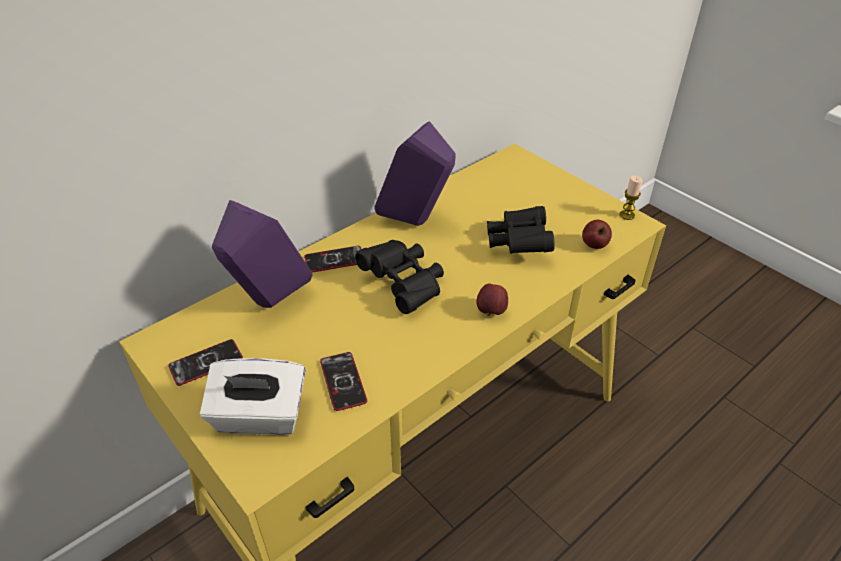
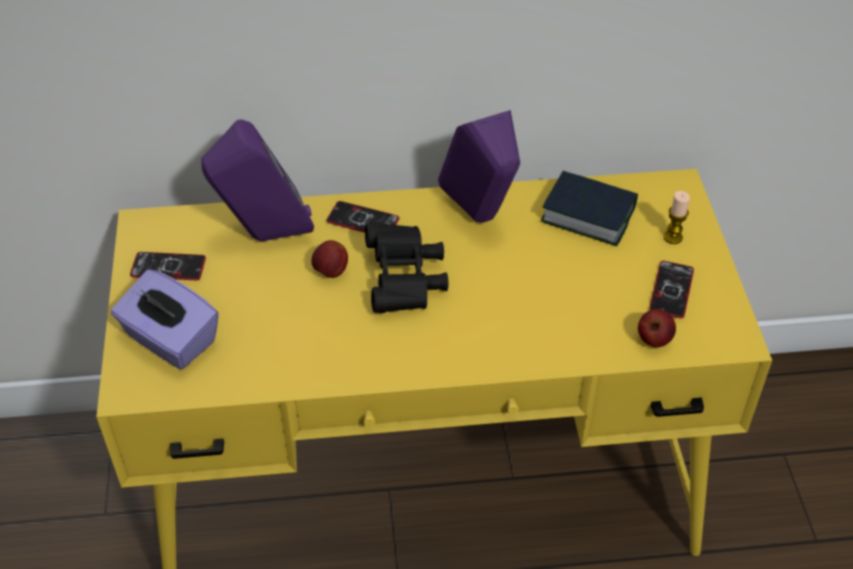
camera: 35 degrees right, 5 degrees up
white tissue box [200,358,306,435] -> purple tissue box [111,269,219,369]
phone [320,352,367,411] -> phone moved to [649,261,694,318]
apple [476,283,508,316] -> apple moved to [311,240,348,278]
black binoculars [487,206,555,254] -> none
candle [620,176,642,220] -> candle moved to [664,191,690,244]
none -> book [541,171,638,246]

